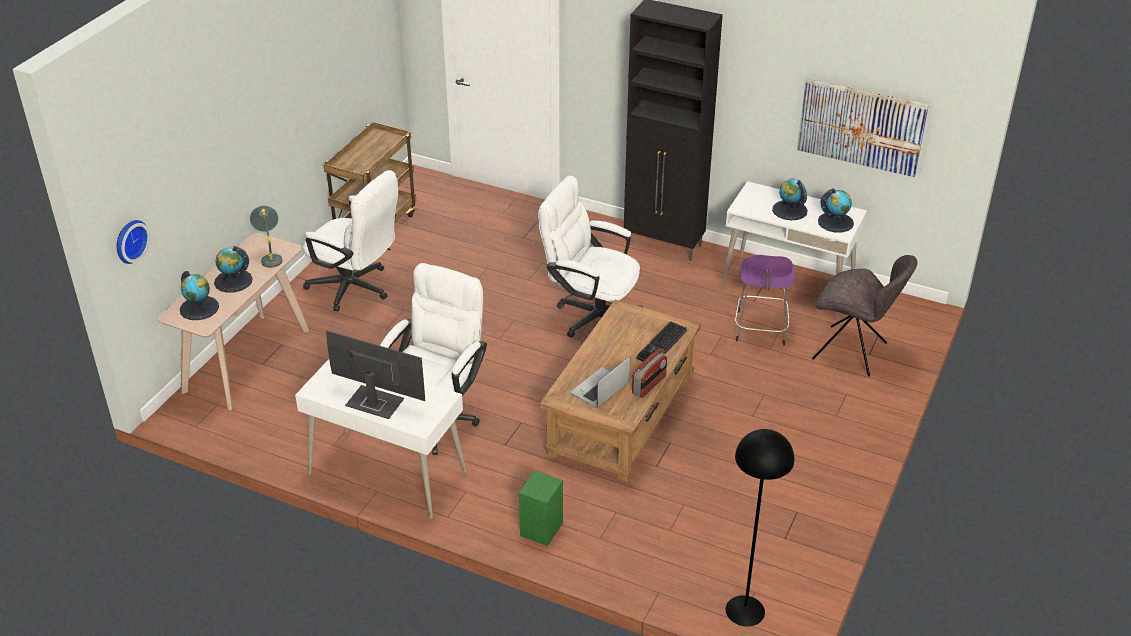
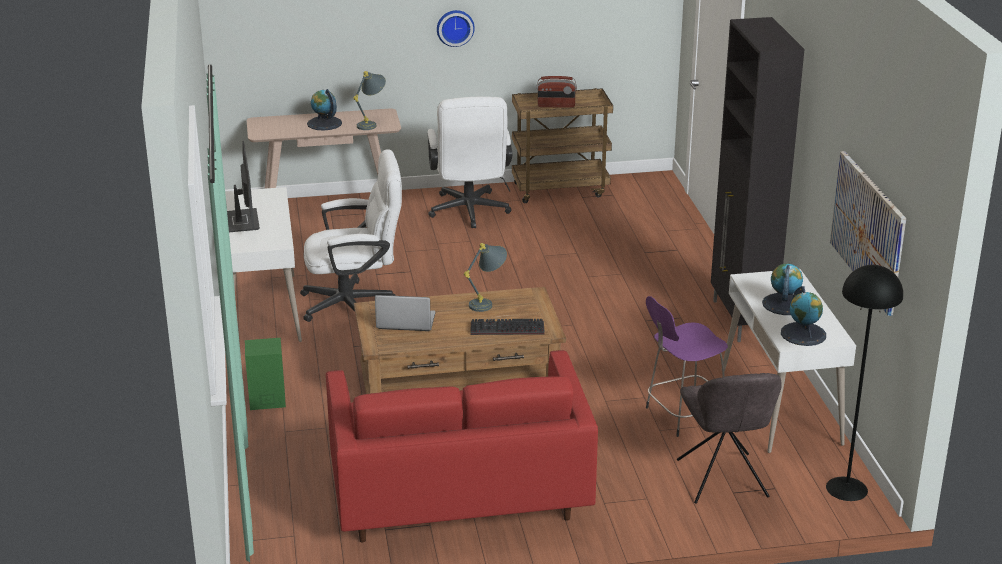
camera: 55 degrees right, 10 degrees down
wall clock [117,220,150,264] -> wall clock moved to [437,10,475,47]
globe [180,271,219,320] -> none
white office chair [538,176,643,338] -> none
radio [632,348,667,398] -> radio moved to [536,76,577,108]
black floor lamp [726,429,794,627] -> black floor lamp moved to [826,265,903,501]
none -> red sofa [326,350,598,542]
none -> grey table lamp [464,243,507,312]

